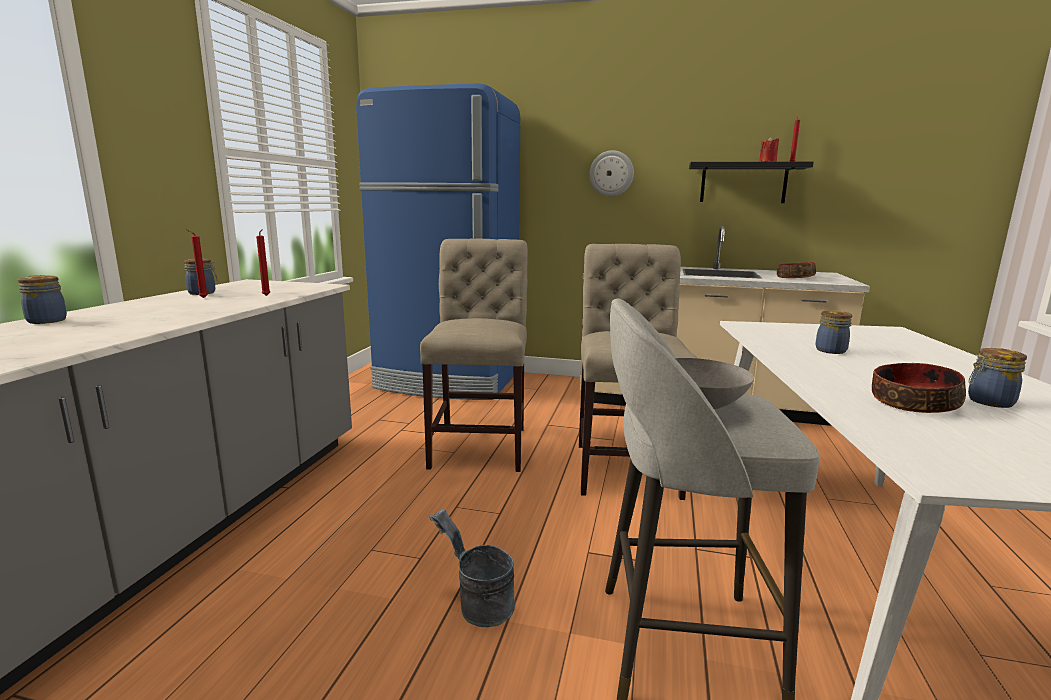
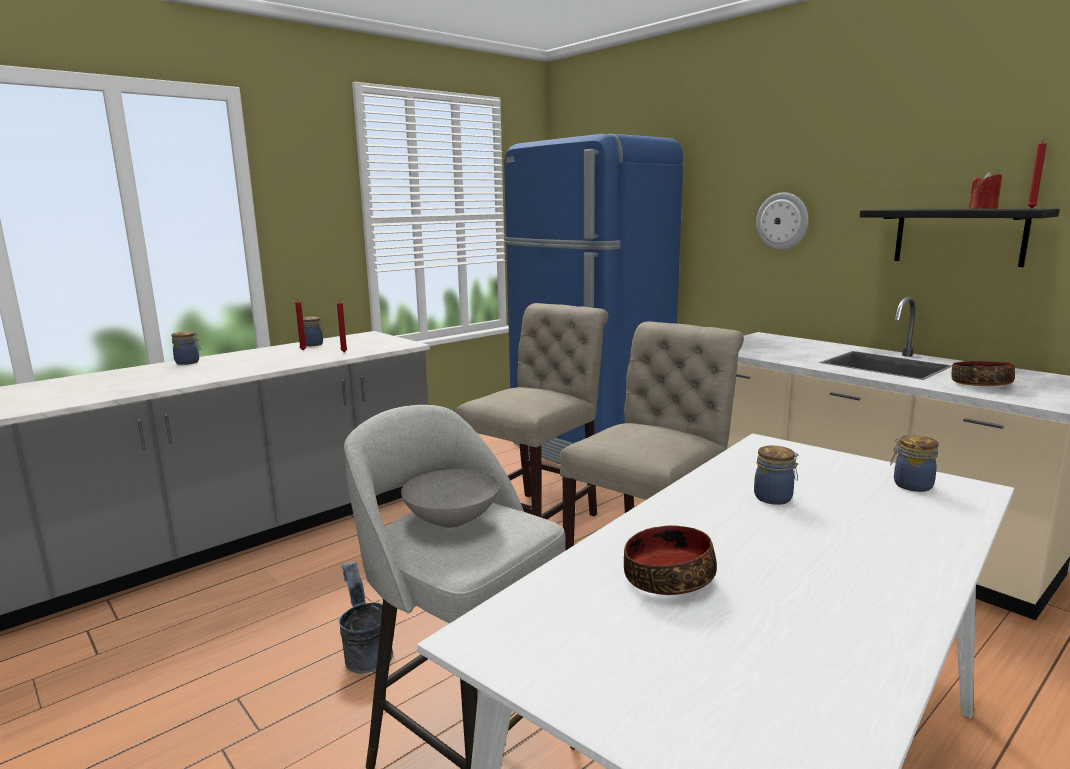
camera: 35 degrees right, 0 degrees up
jar [968,348,1027,408] -> jar moved to [890,435,939,492]

